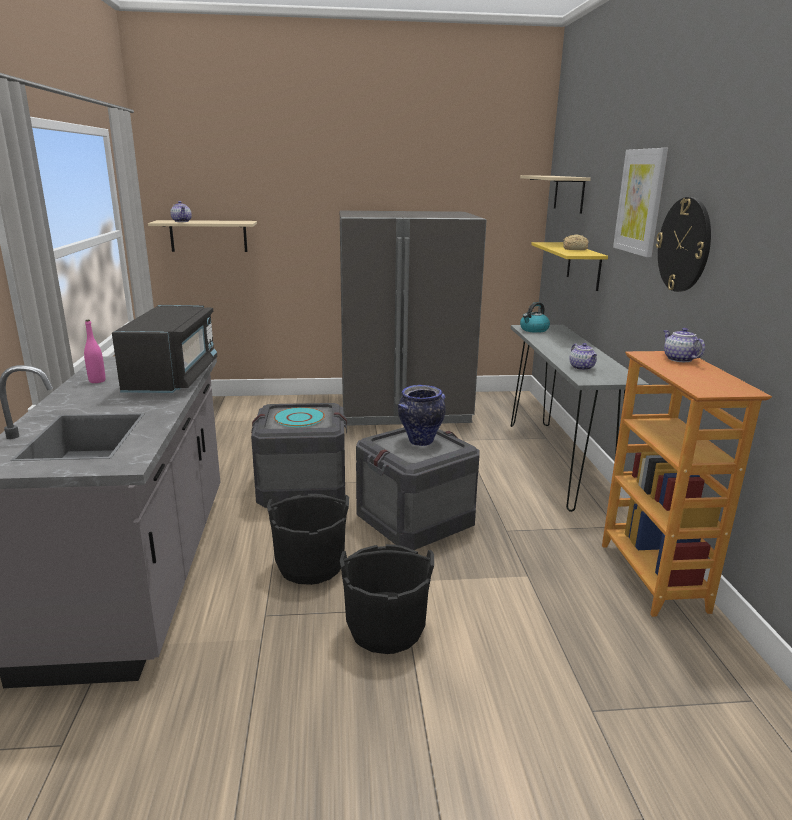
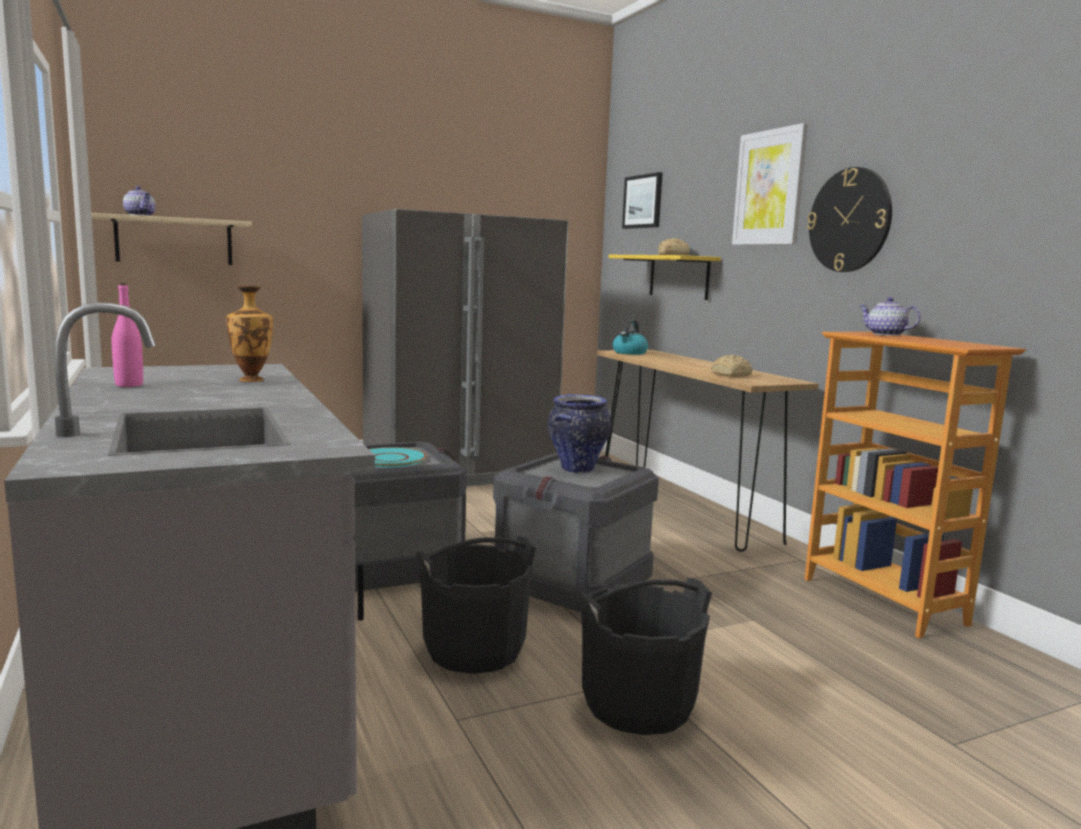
camera: 20 degrees left, 10 degrees down
black microwave [112,305,217,393] -> vase [227,285,273,382]
grey console table [511,325,649,512] -> brown console table [597,350,819,552]
beige shelf [520,175,591,214] -> picture [622,172,663,229]
teapot [569,343,597,370] -> bread [711,355,753,377]

